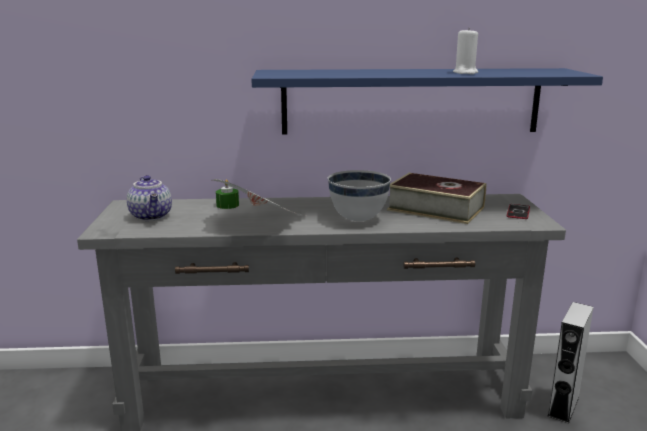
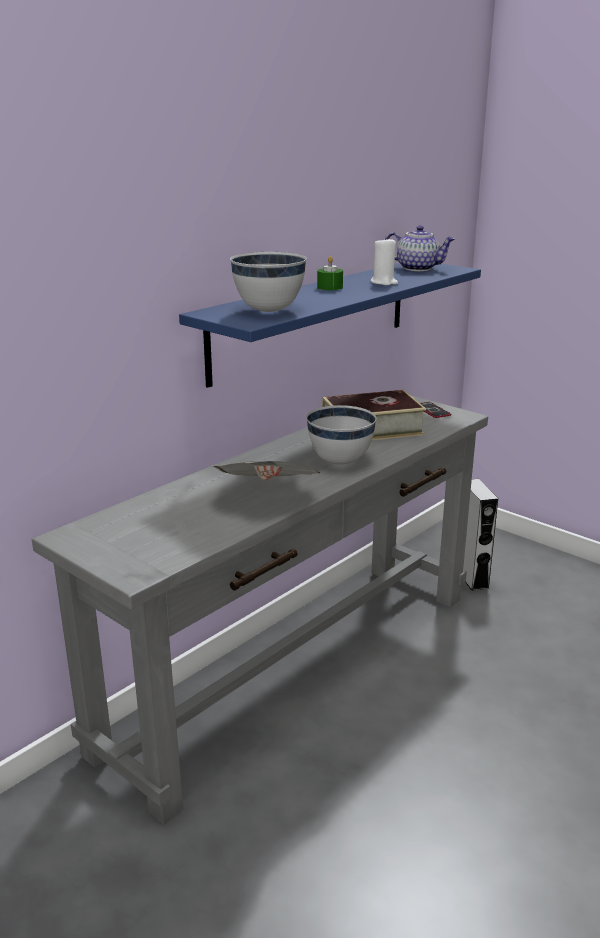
camera: 45 degrees left, 5 degrees up
teapot [127,175,172,221] -> teapot moved to [386,225,455,271]
green candle [216,179,239,209] -> green candle moved to [317,256,343,290]
none -> white bowl [230,252,307,312]

